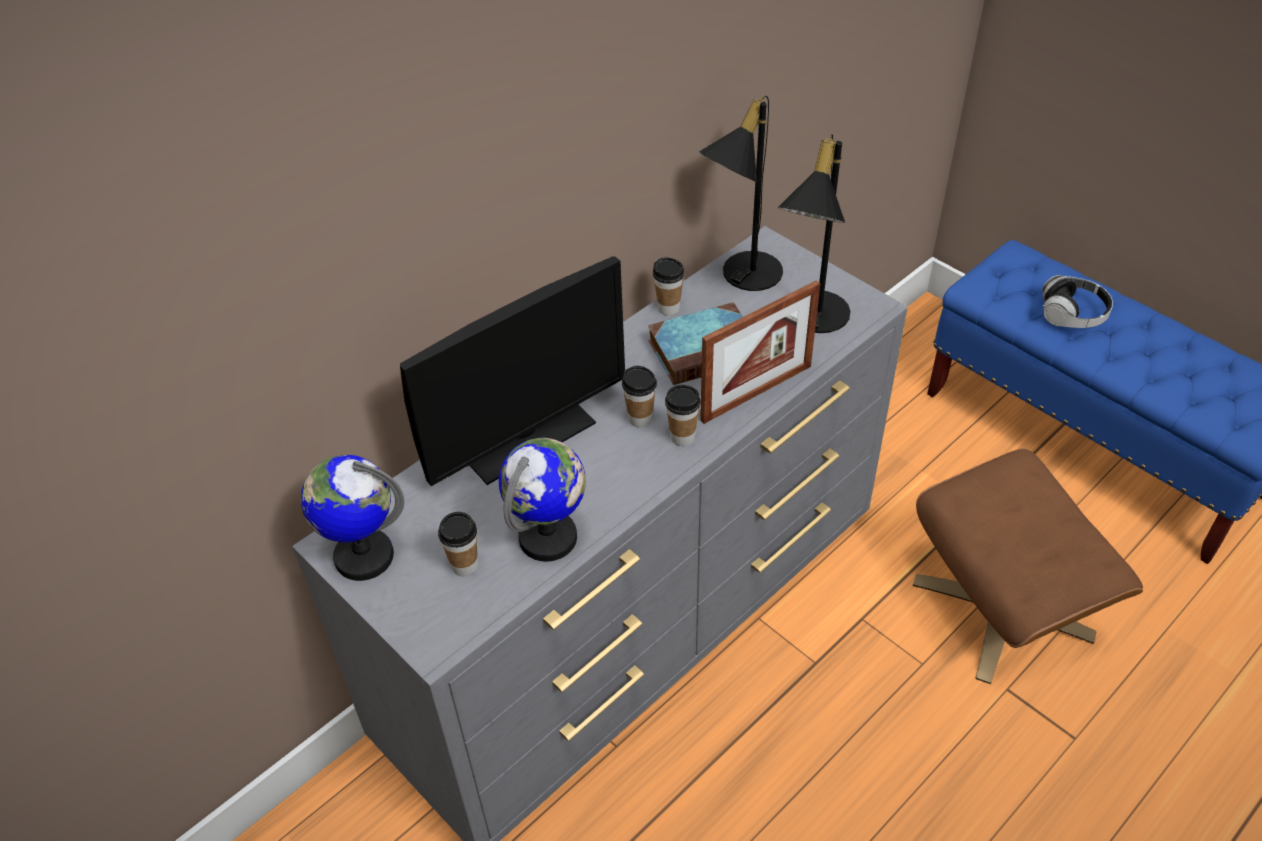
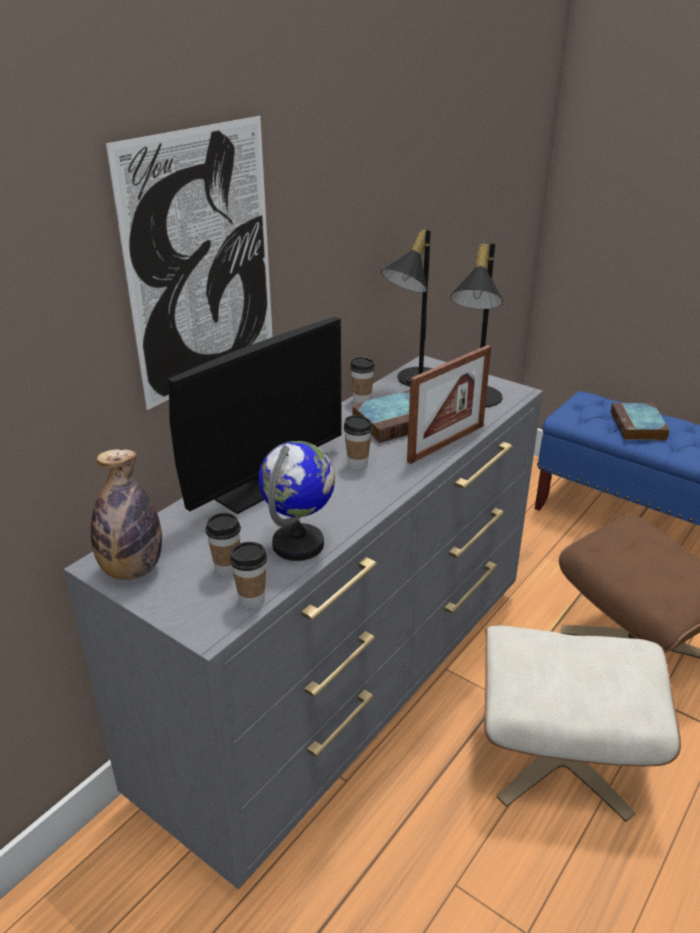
camera: 10 degrees left, 15 degrees down
globe [301,455,404,581] -> bottle [91,449,162,580]
cup [665,385,701,446] -> cup moved to [230,542,267,609]
headphones [1042,275,1113,328] -> book [611,403,670,441]
none -> picture [106,116,273,410]
none -> beige ottoman [484,626,681,822]

